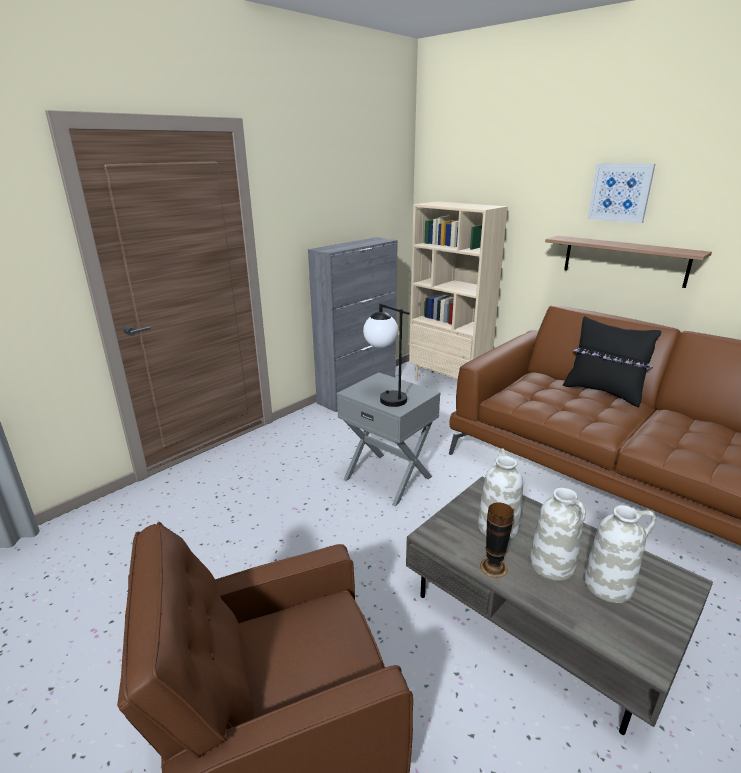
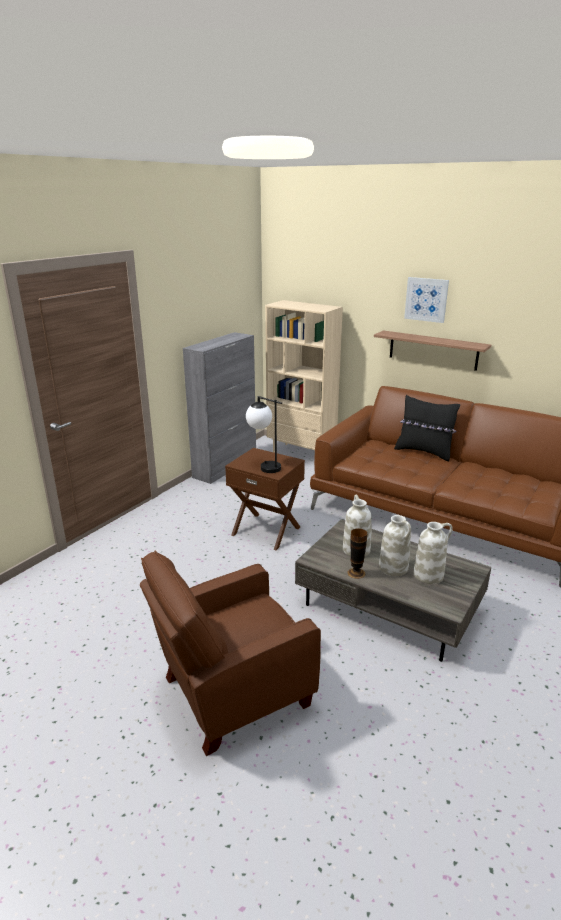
camera: 10 degrees left, 0 degrees up
grey side table [337,372,440,506] -> brown side table [225,448,305,550]

